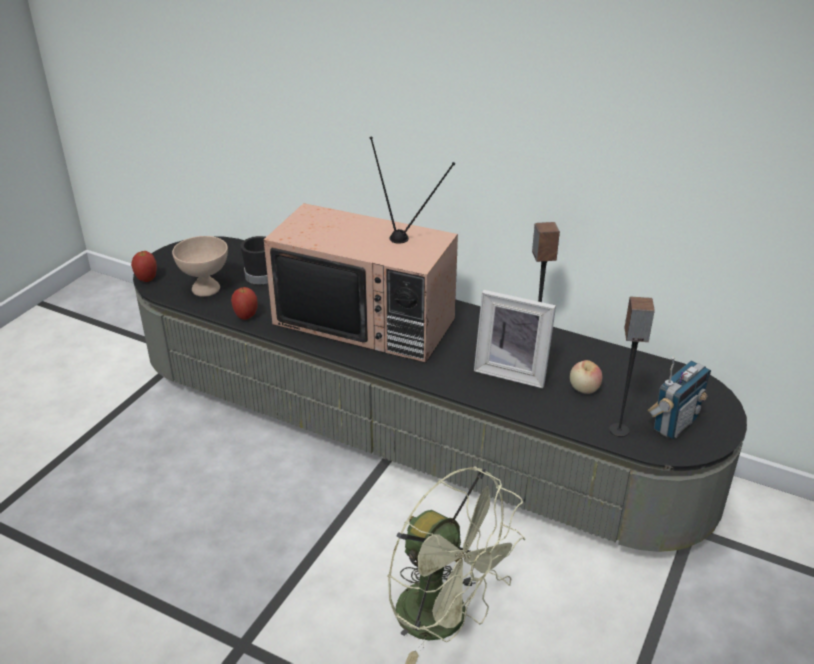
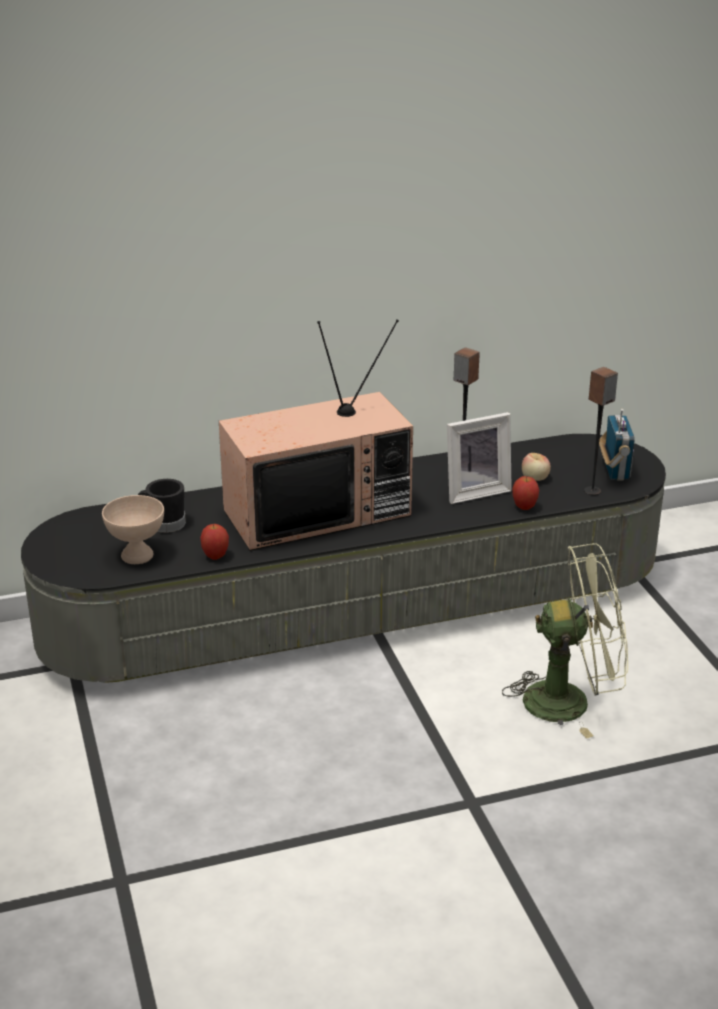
camera: 45 degrees left, 5 degrees down
apple [131,251,157,282] -> apple moved to [512,476,539,510]

